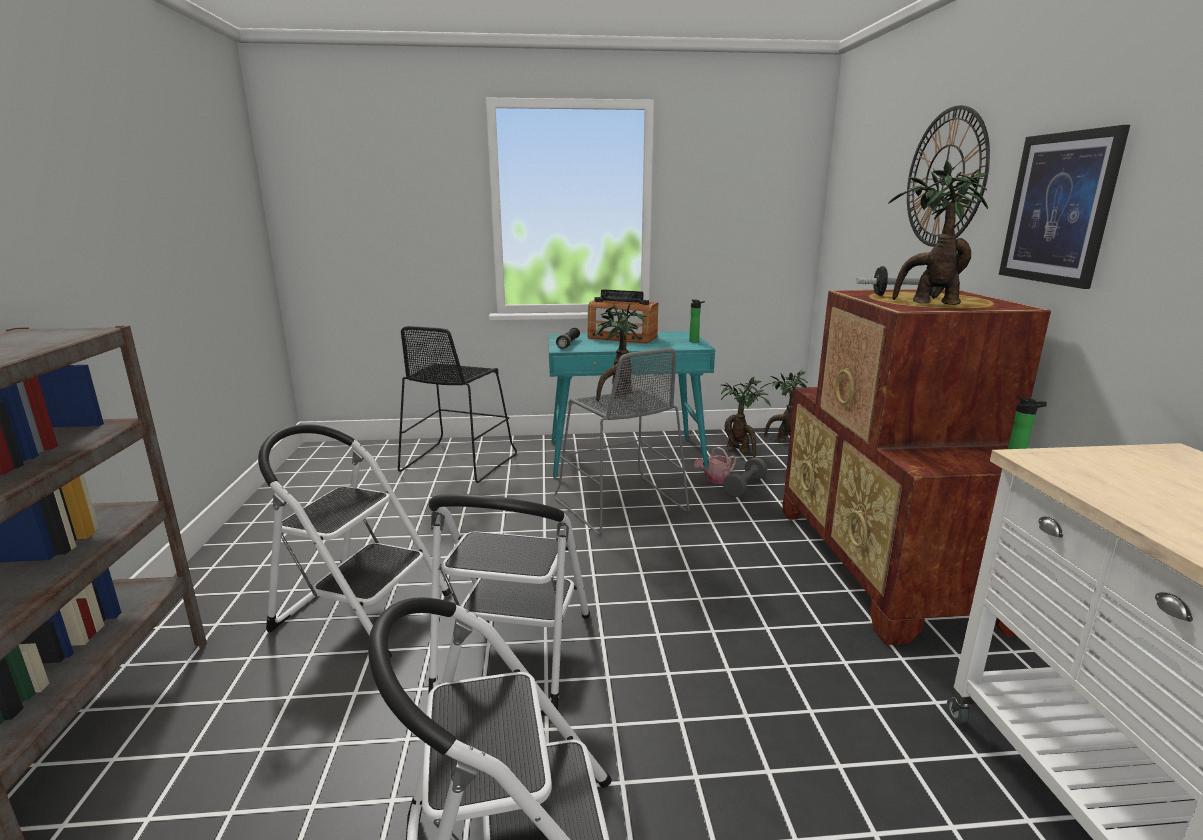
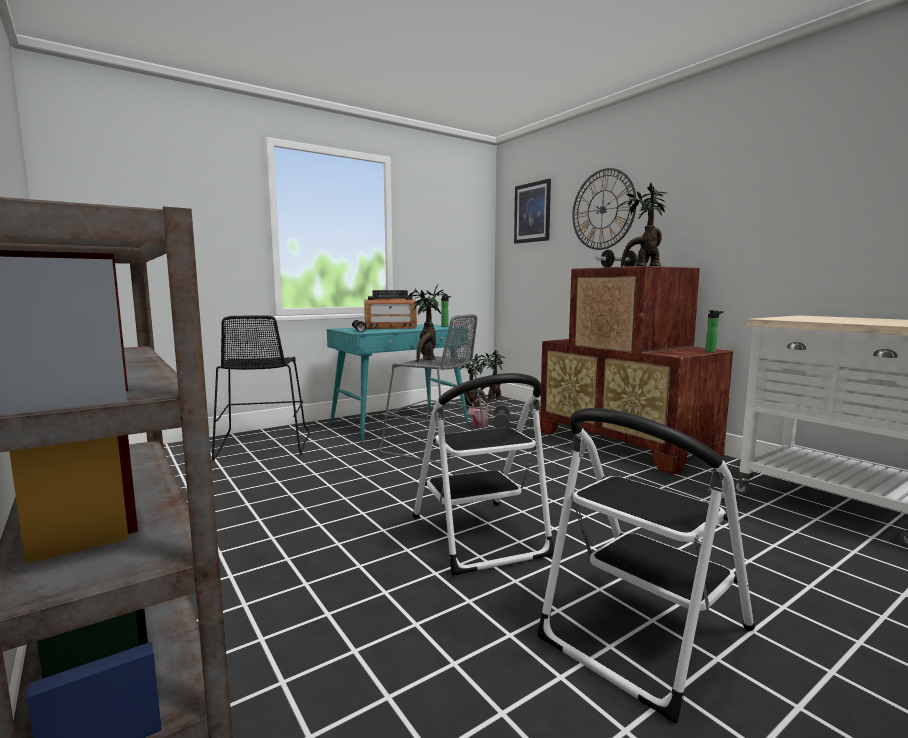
camera: 30 degrees left, 10 degrees down
step ladder [258,424,451,658] -> none
picture [999,125,1130,289] -> picture moved to [514,179,551,244]

